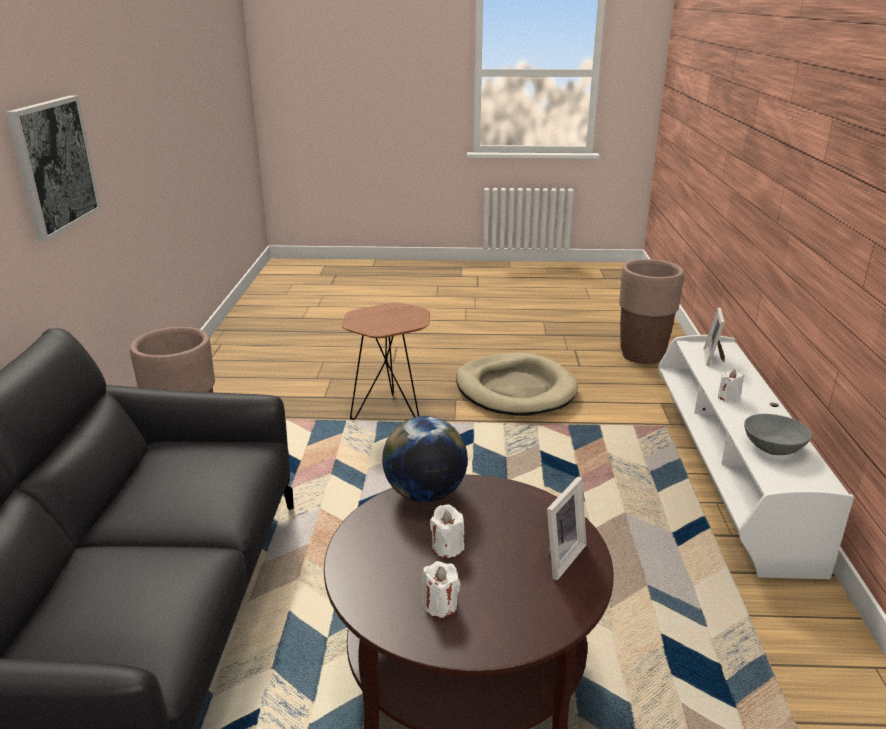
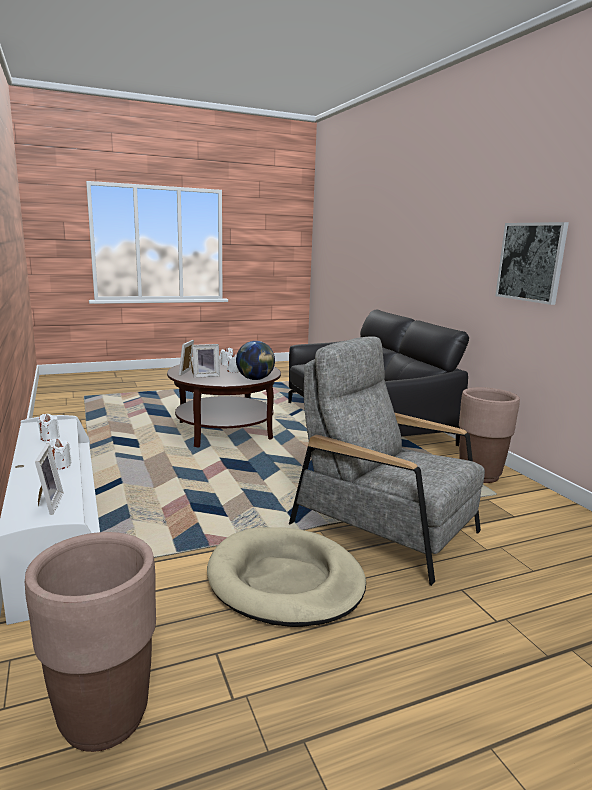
camera: 155 degrees right, 10 degrees down
brown side table [342,303,430,420] -> grey armchair [289,336,485,586]
grey bowl [744,414,812,455] -> white candle [37,414,60,441]
none -> picture frame [192,344,220,378]

